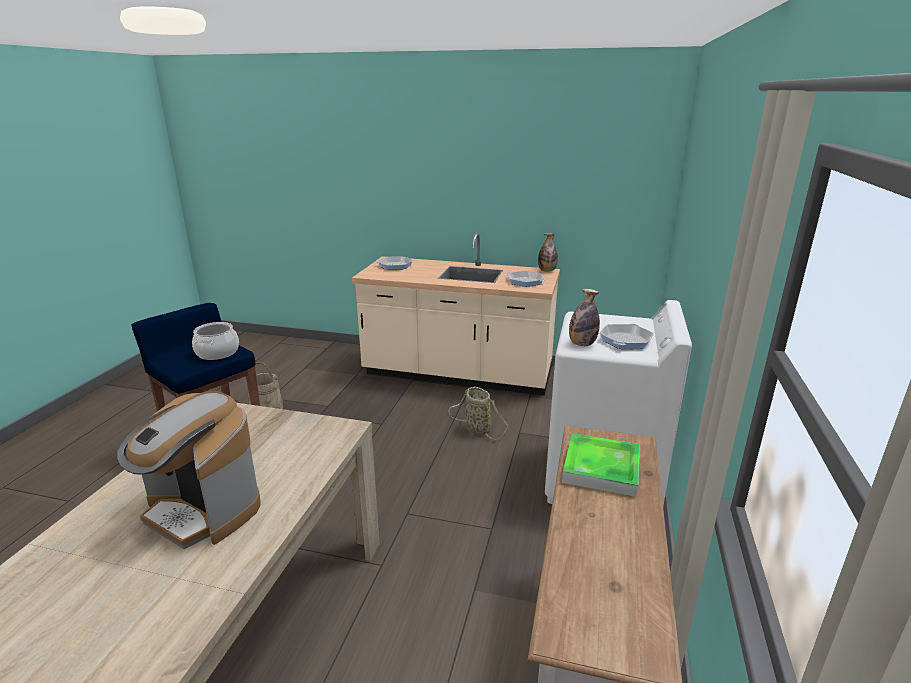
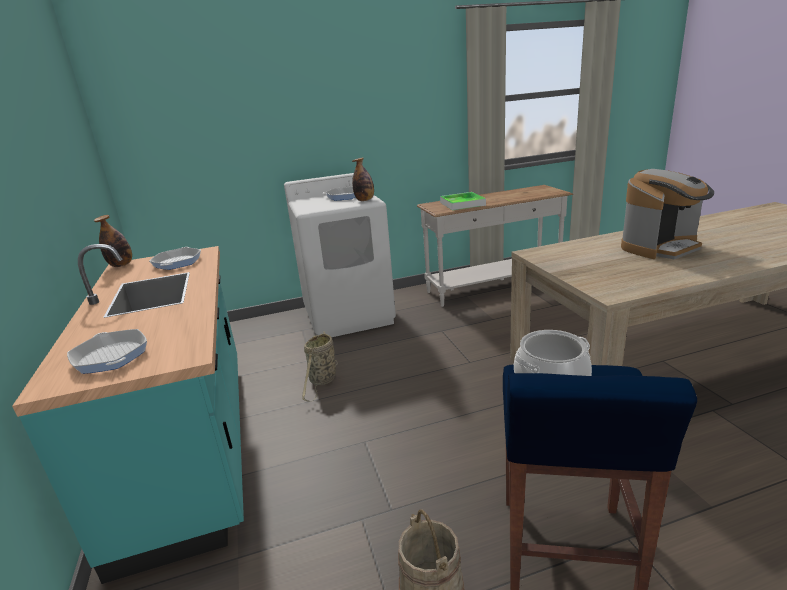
camera: 120 degrees left, 0 degrees up
coffee machine [117,391,260,549] -> coffee machine turned 60 degrees clockwise [621,169,714,259]
beige counter [352,233,560,396] -> turquoise counter [12,244,244,584]

